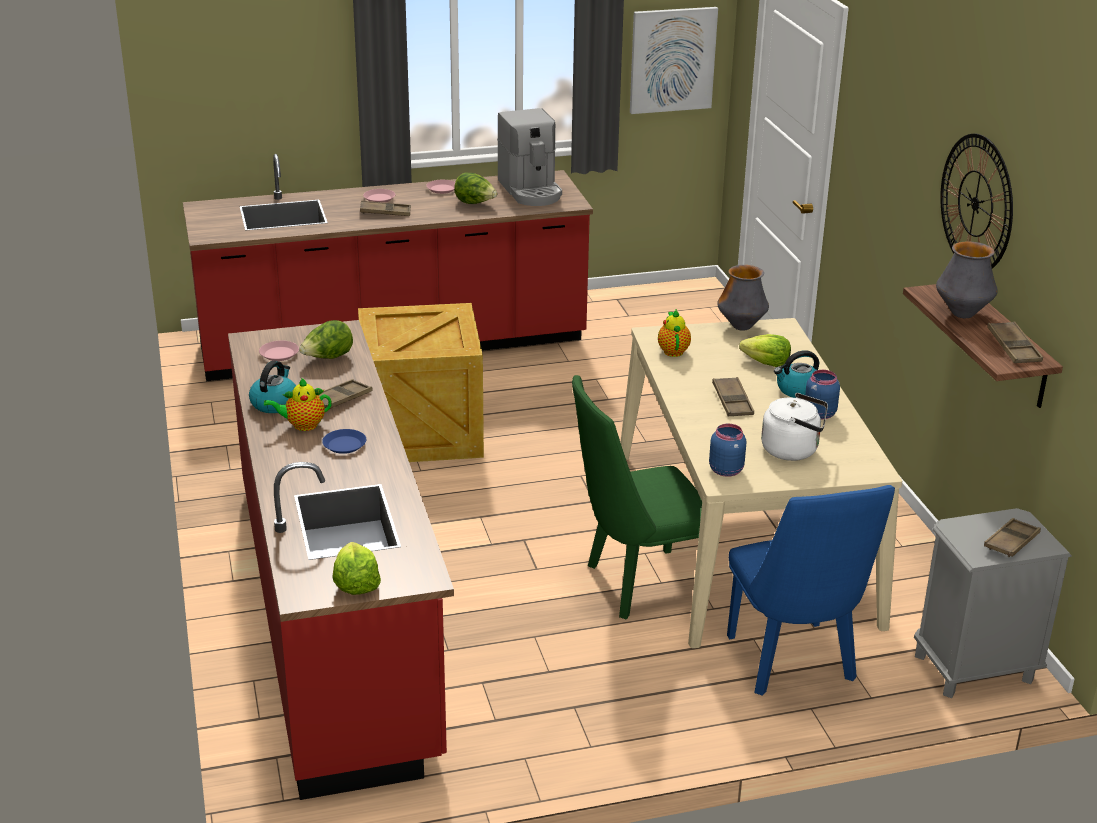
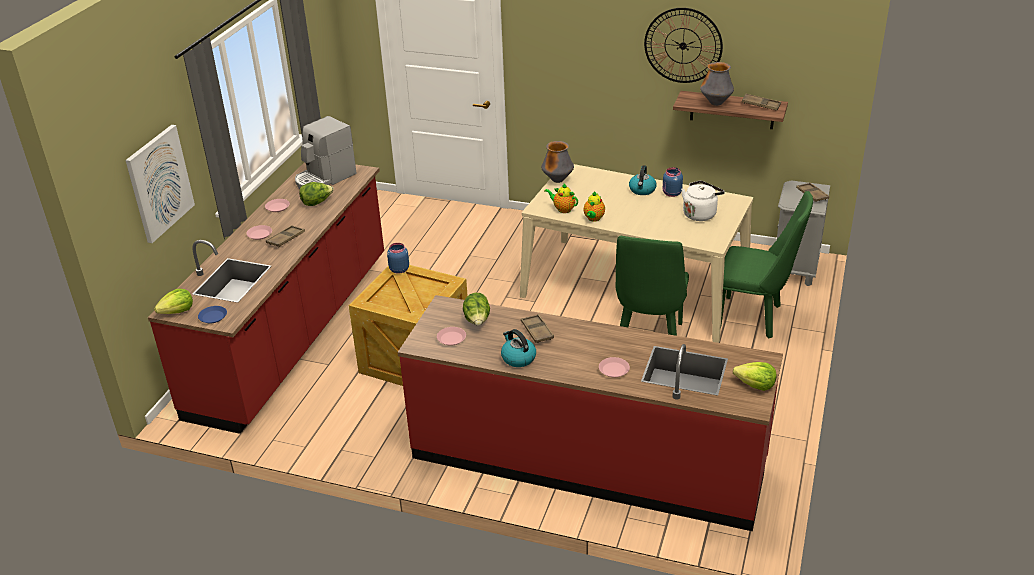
camera: 55 degrees left, 5 degrees up
teapot [264,378,332,431] -> teapot moved to [583,191,605,222]
blue plate [322,429,366,454] -> blue plate moved to [198,306,227,324]
coffee machine [497,108,562,206] -> coffee machine turned 120 degrees clockwise [295,116,357,189]
picture [630,7,718,114] -> picture moved to [125,125,195,243]
blue jar [709,424,746,477] -> blue jar moved to [387,243,409,274]
brown tray [712,377,754,416] -> none
blue chair [727,485,895,696] -> green chair [721,191,813,338]
lettuce [739,334,791,367] -> lettuce moved to [154,289,193,314]
none -> pink plate [599,357,630,377]

